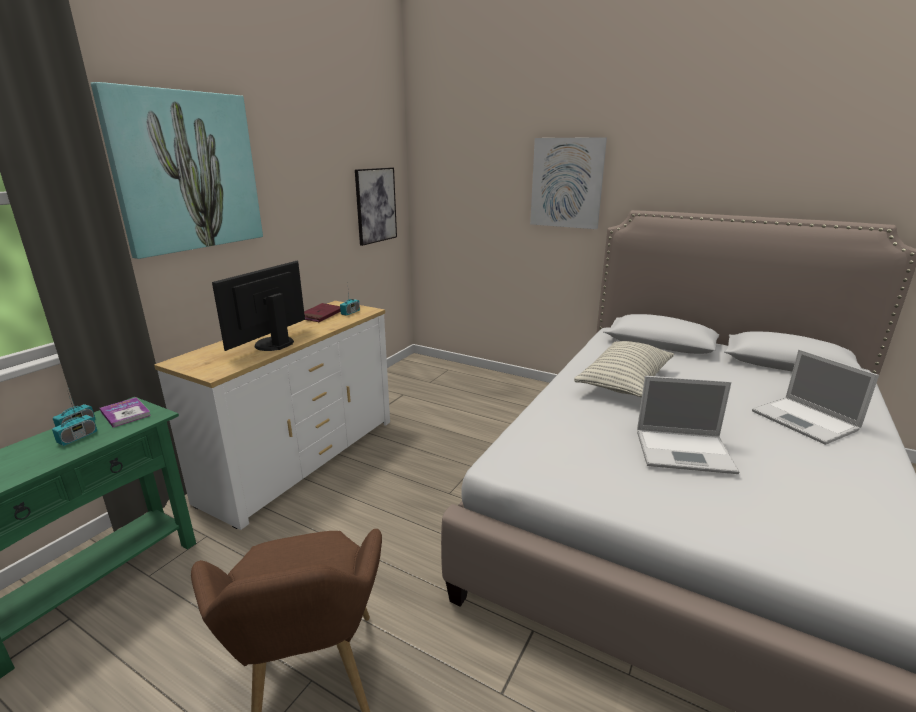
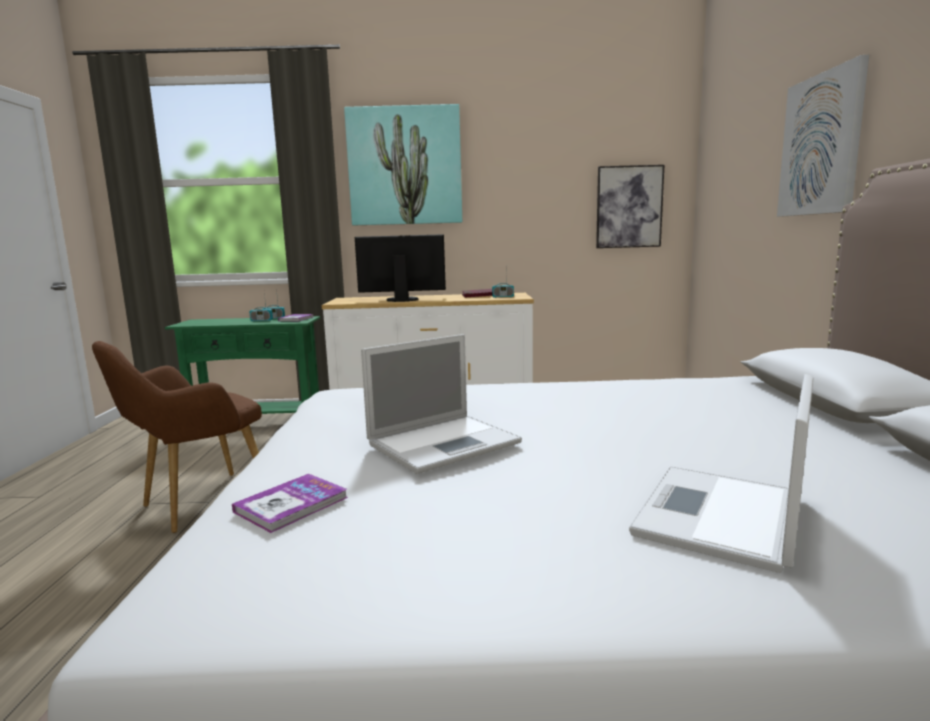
camera: 60 degrees right, 10 degrees down
pillow [574,341,674,397] -> none
laptop [637,376,739,474] -> laptop turned 105 degrees counterclockwise [361,334,522,474]
none -> book [232,474,348,533]

